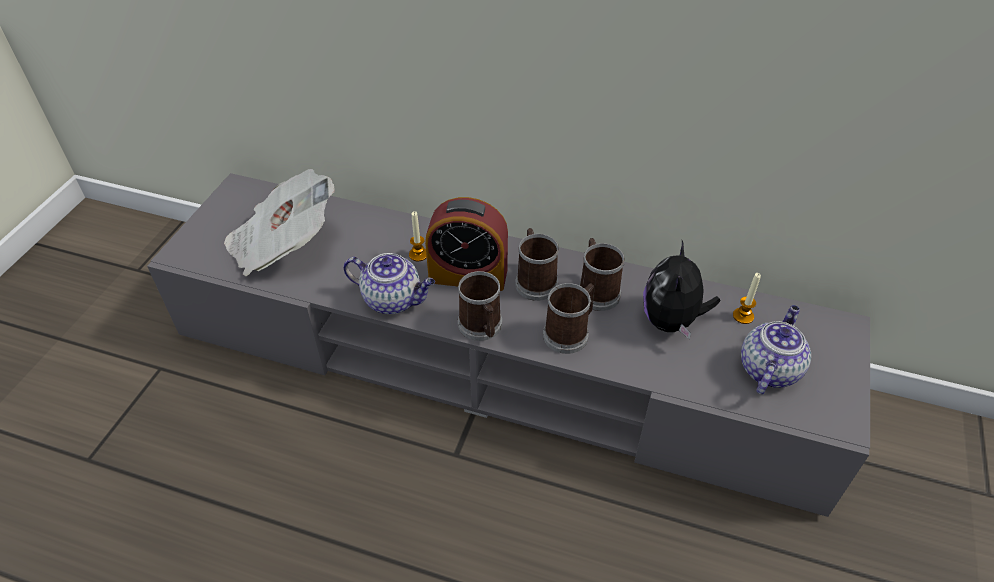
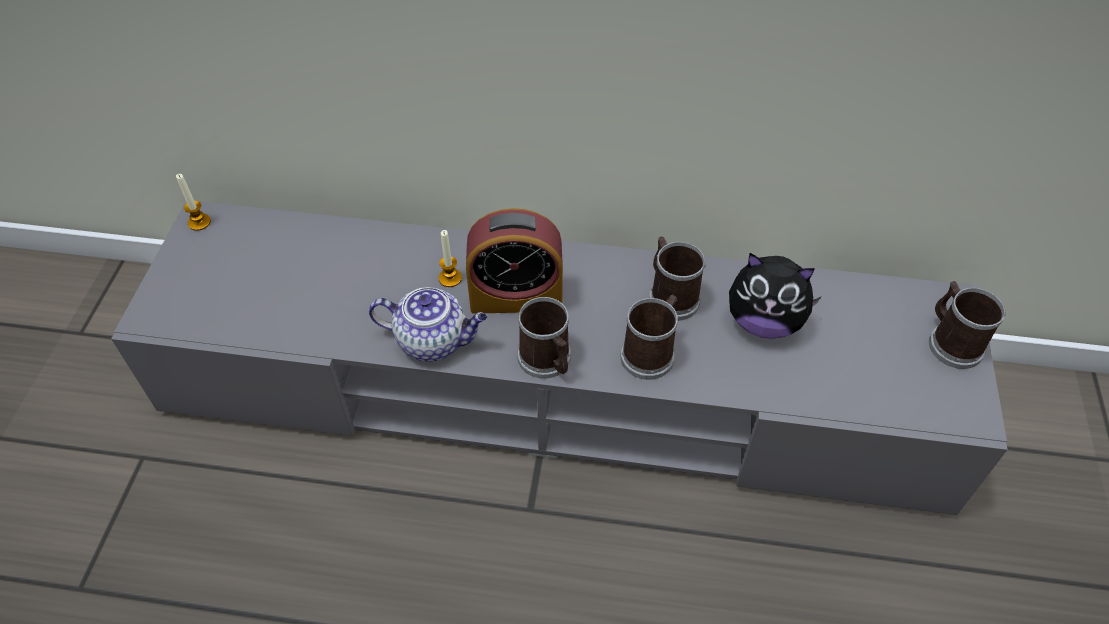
camera: 10 degrees left, 5 degrees up
newspaper [224,169,335,277] -> none
mug [515,228,559,301] -> mug moved to [929,281,1006,369]
plush toy [643,241,720,339] -> plush toy turned 75 degrees counterclockwise [729,253,822,339]
candle [733,273,761,324] -> candle moved to [176,174,211,231]
teapot [741,305,811,394] -> none

